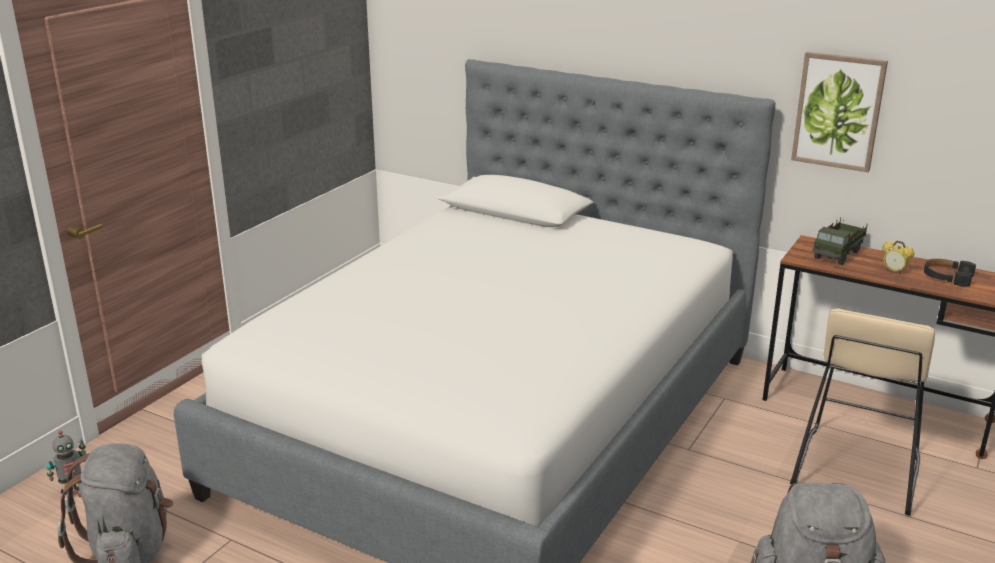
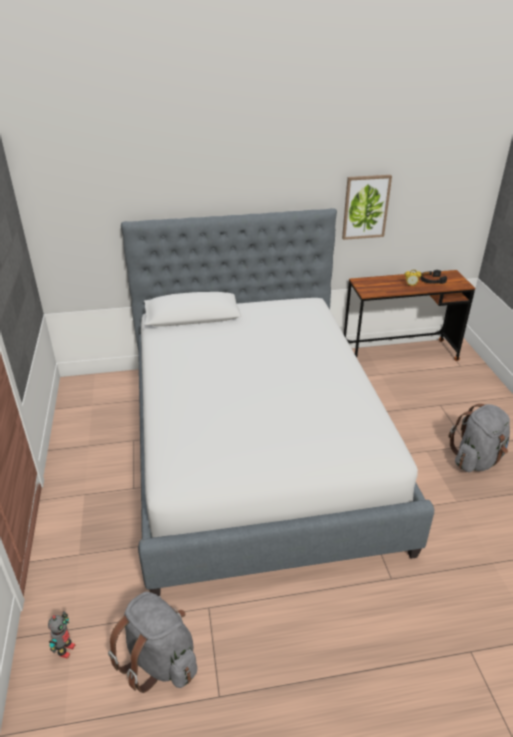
camera: 40 degrees left, 10 degrees up
beige stool [790,308,935,516] -> none
toy truck [812,217,868,265] -> none

